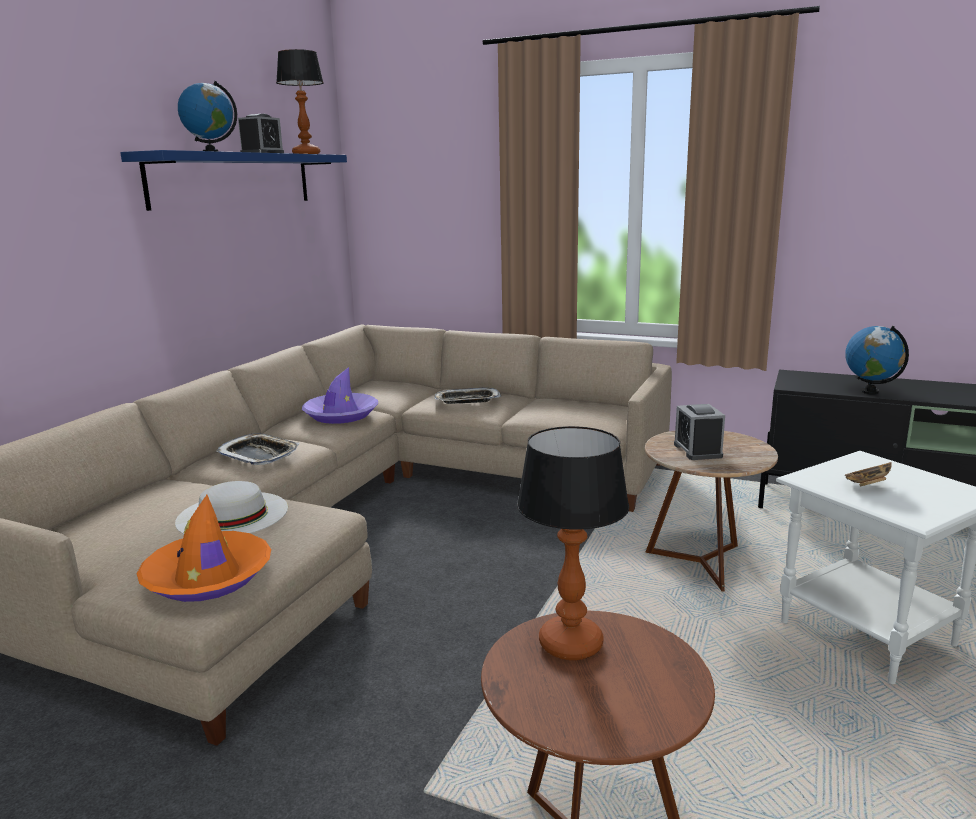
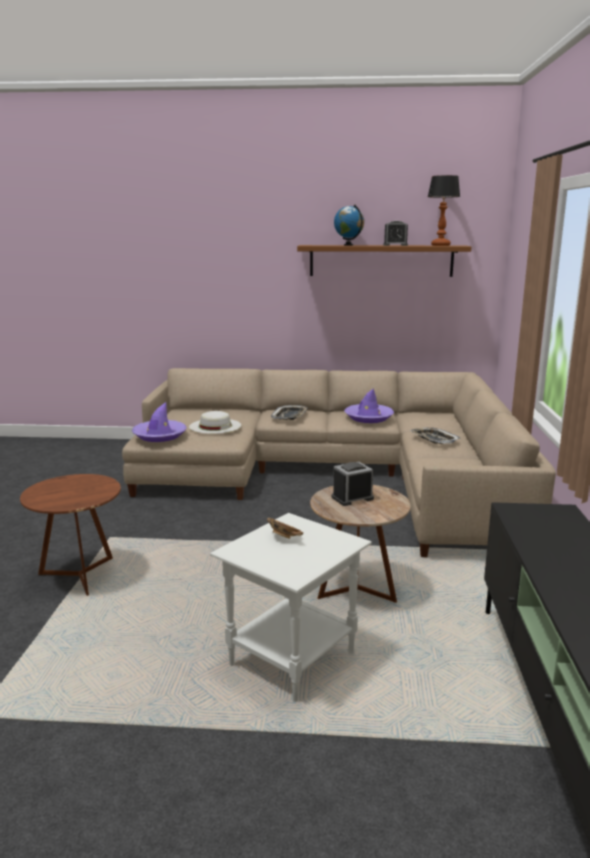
camera: 70 degrees right, 0 degrees up
blue shelf [120,150,347,211] -> brown shelf [297,245,471,277]
orange hat [137,495,271,602] -> purple hat [132,402,187,442]
table lamp [517,426,629,660] -> none
globe [845,326,909,394] -> none

